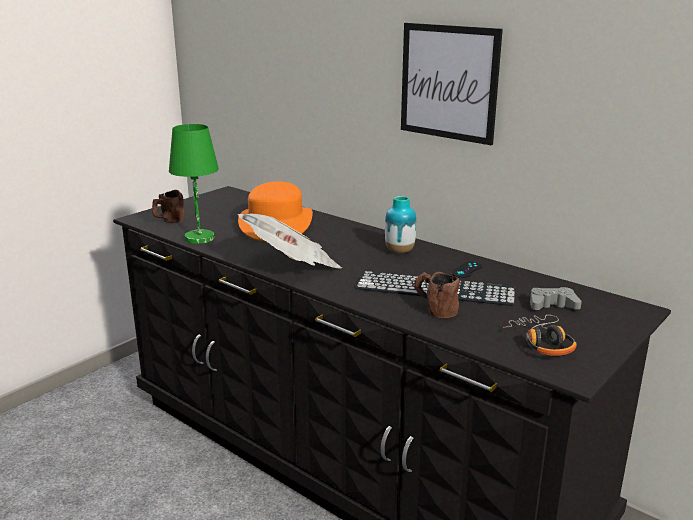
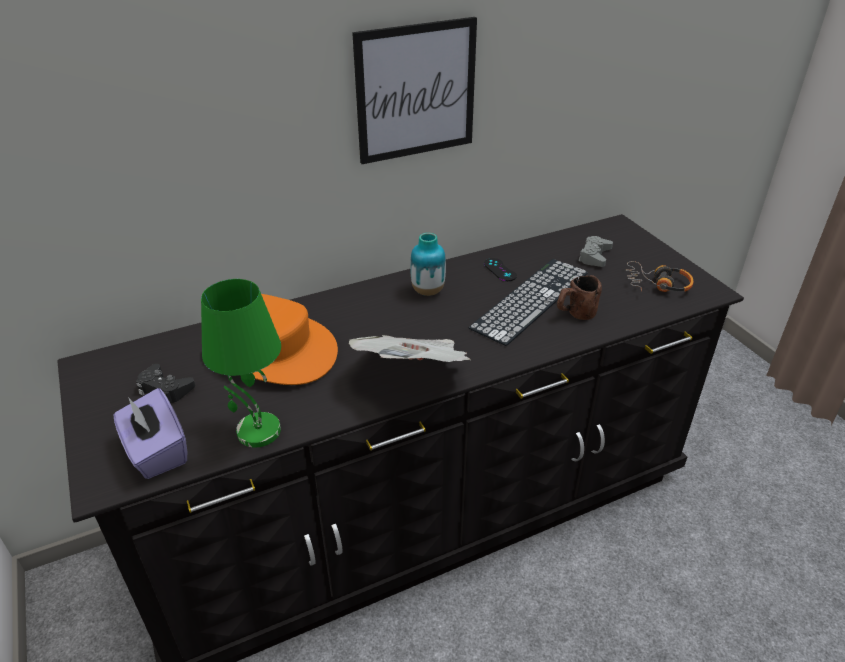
camera: 65 degrees left, 15 degrees up
brown mug [152,190,184,223] -> purple tissue box [113,388,187,479]
none -> black game controller [136,364,195,403]

